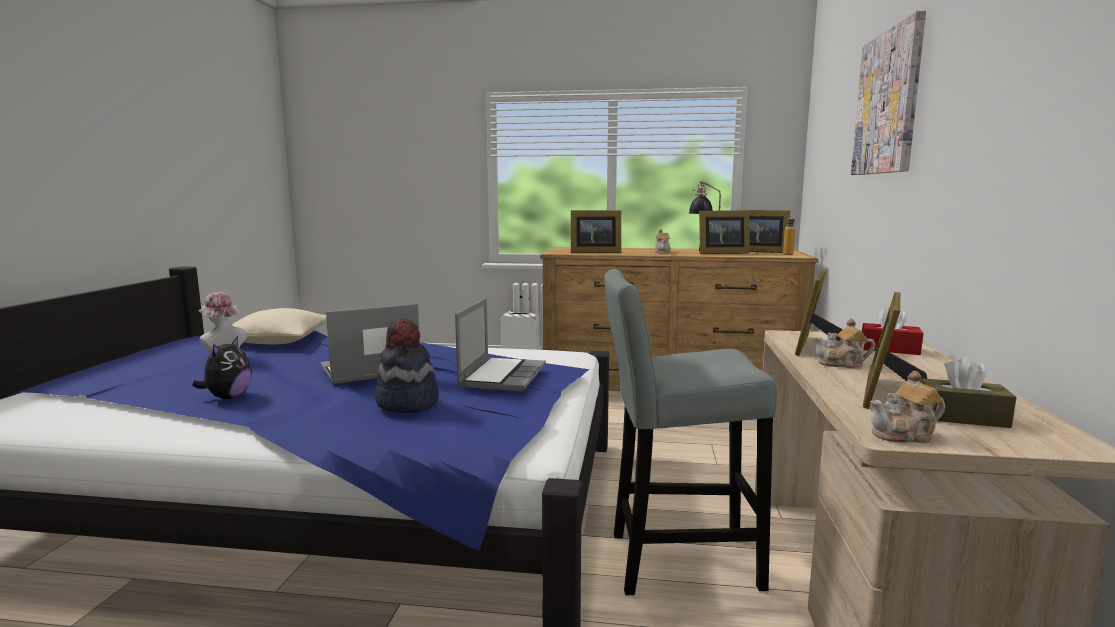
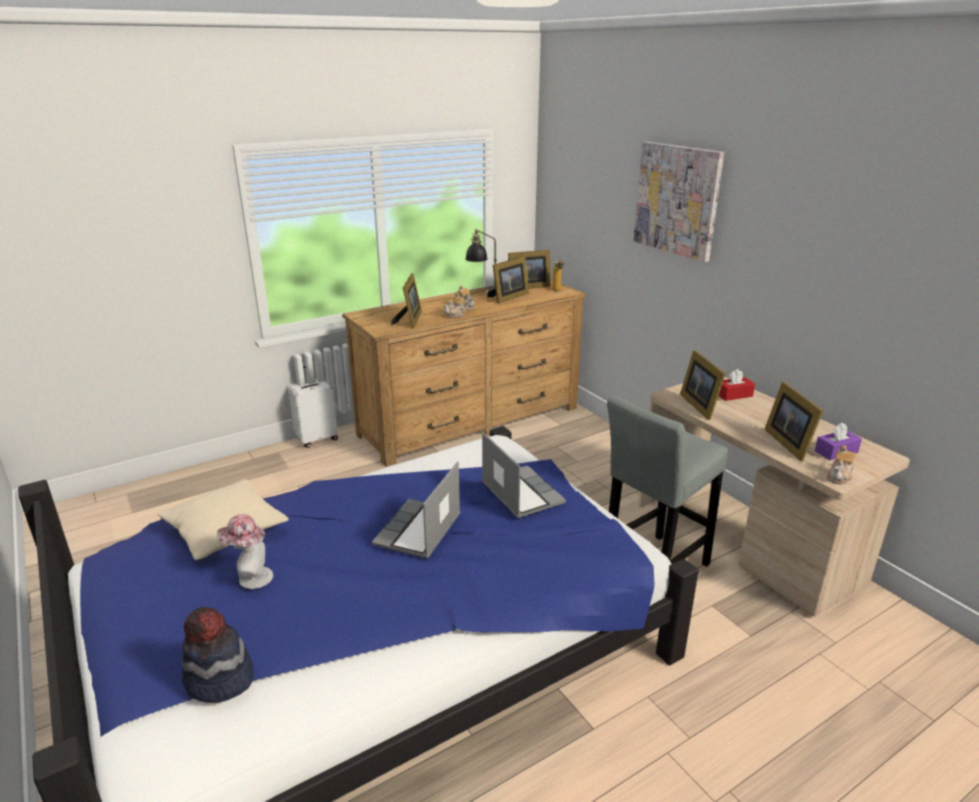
camera: 40 degrees left, 15 degrees up
plush toy [192,336,252,399] -> none
hat [375,319,439,413] -> hat moved to [182,607,254,703]
picture frame [571,210,621,253] -> picture frame turned 45 degrees counterclockwise [391,273,422,329]
teapot [814,319,875,368] -> teapot moved to [443,292,469,318]
brown tissue box [920,356,1016,428] -> purple tissue box [815,423,862,460]

